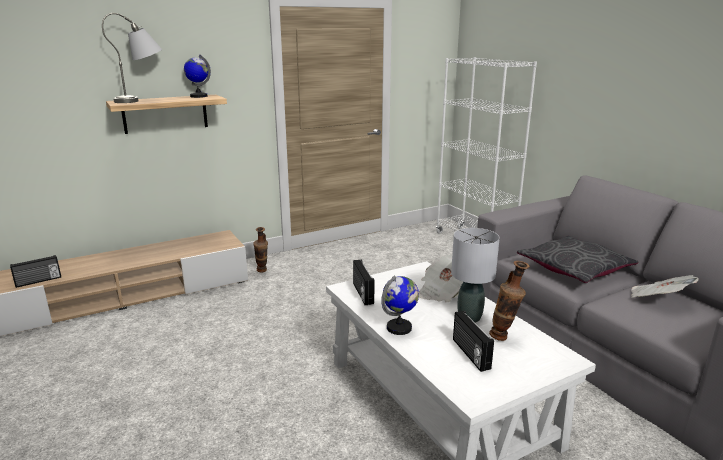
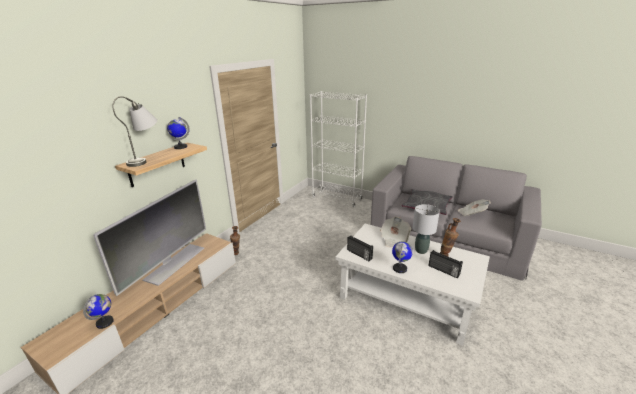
camera: 30 degrees left, 5 degrees up
radio [10,255,61,288] -> globe [83,294,114,329]
none -> television [93,179,206,296]

